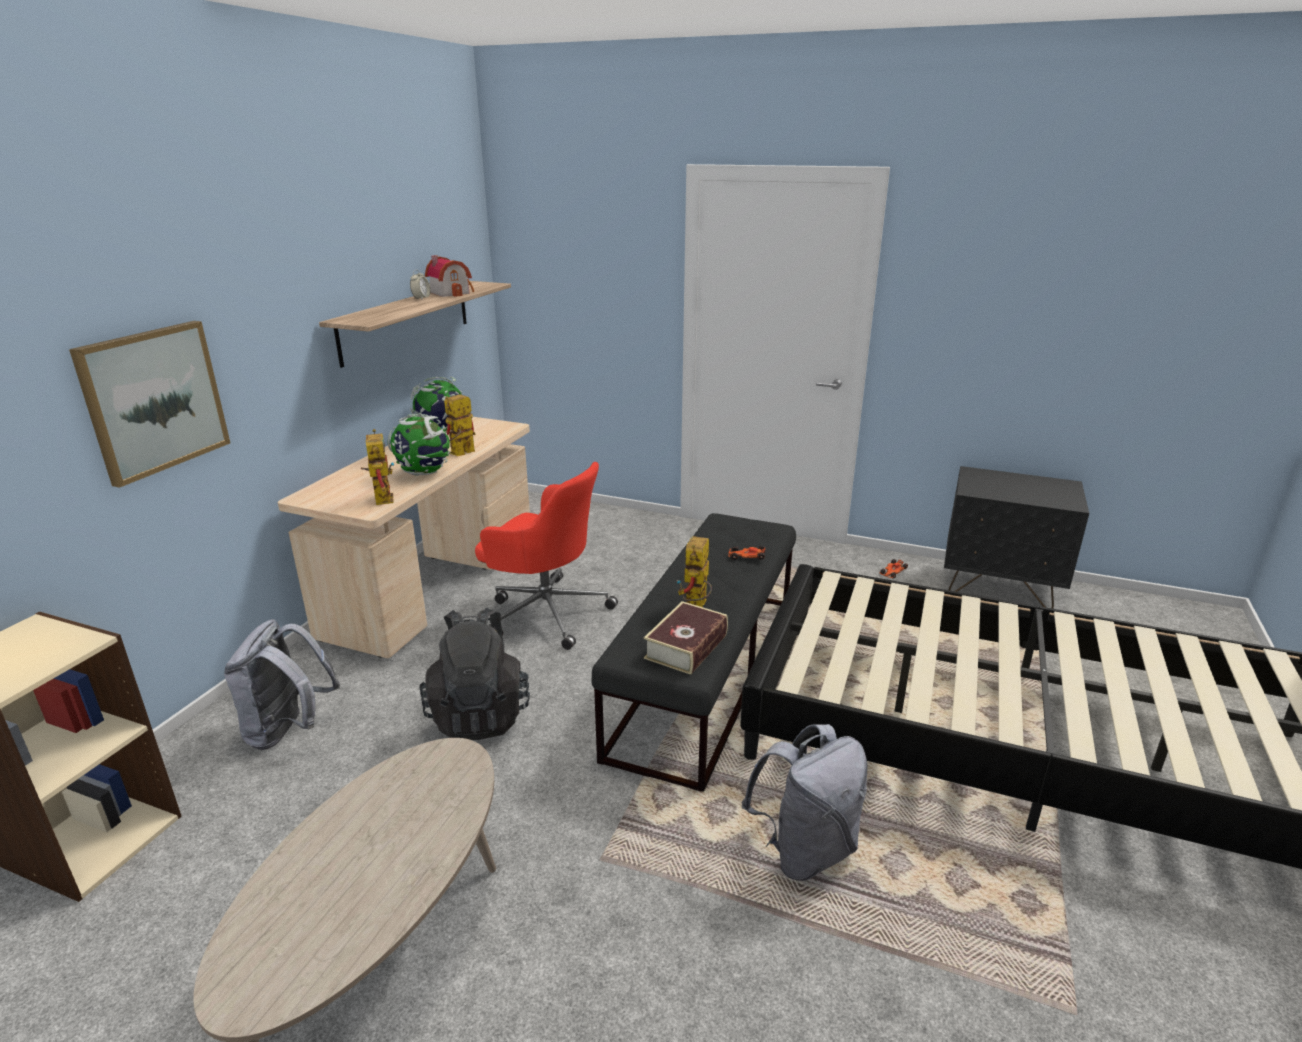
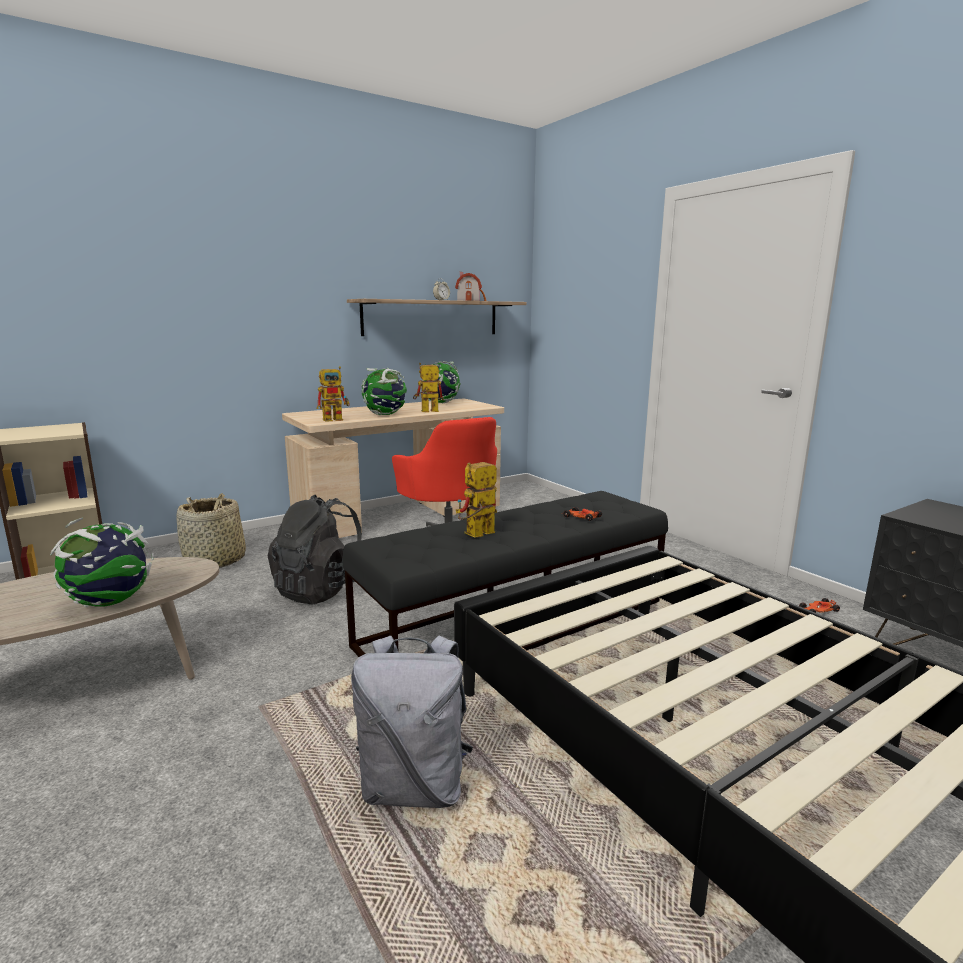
camera: 35 degrees right, 10 degrees down
picture [69,321,230,488] -> none
grey backpack [224,619,340,750] -> basket [177,493,246,568]
toy robot [361,429,394,505] -> toy robot turned 45 degrees clockwise [317,366,350,422]
book [644,601,728,675] -> none
none -> globe [50,518,154,607]

